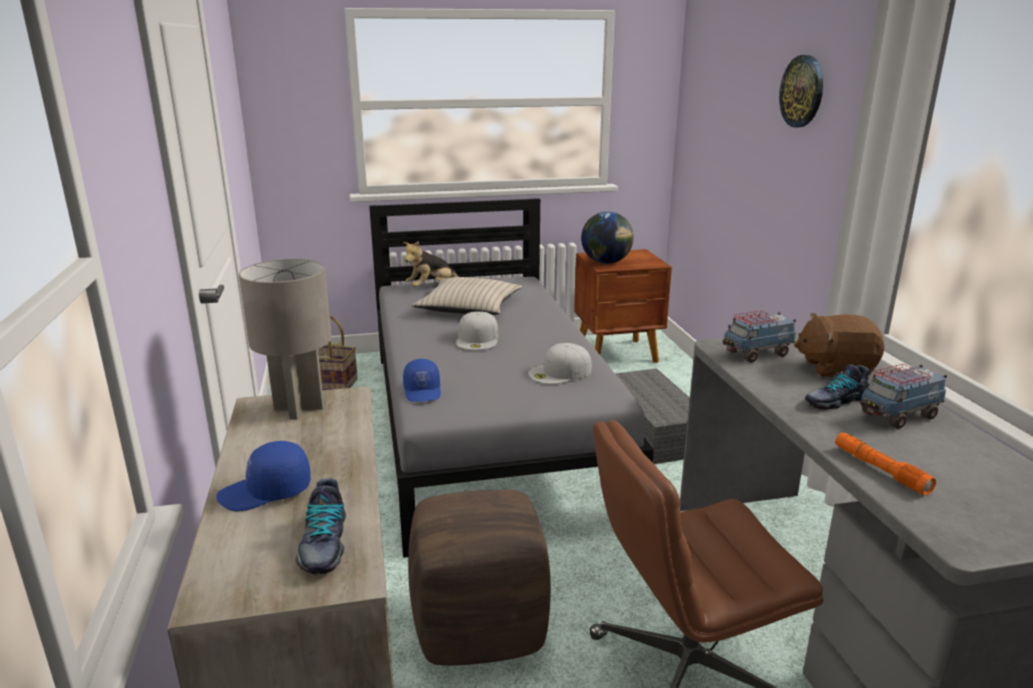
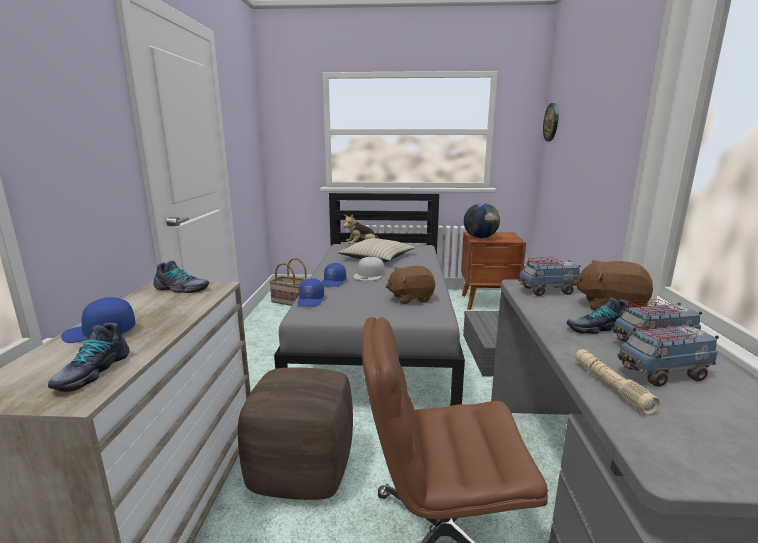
camera: 15 degrees right, 5 degrees down
grey table lamp [239,259,332,420] -> shoe [154,261,209,293]
white cap [528,343,592,384] -> brown plush toy [385,266,435,304]
wall clock [779,55,823,127] -> wall clock moved to [543,103,558,141]
orange flashlight [835,433,936,495] -> beige flashlight [575,349,660,414]
none -> blue cap [322,263,346,287]
none -> toy truck [617,321,719,387]

